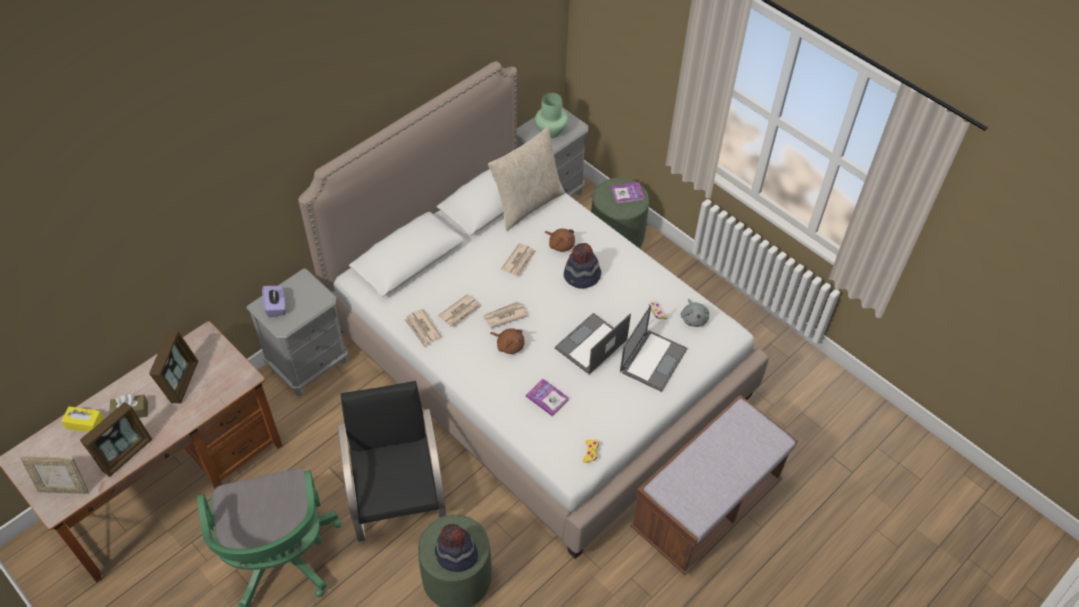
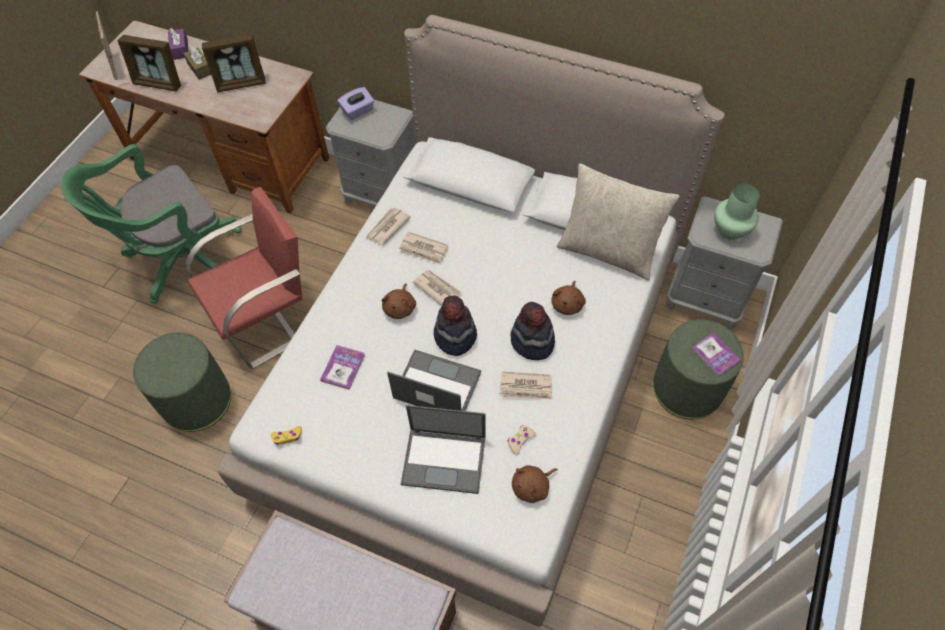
camera: 70 degrees right, 5 degrees up
yellow tissue box [61,406,104,432] -> purple tissue box [168,28,188,60]
black chair [337,381,446,542] -> red chair [186,187,303,369]
hat [435,524,478,572] -> hat moved to [434,296,477,356]
newspaper [501,243,536,277] -> newspaper moved to [500,371,552,399]
grey plush toy [681,299,709,327] -> brown plush toy [512,465,558,503]

